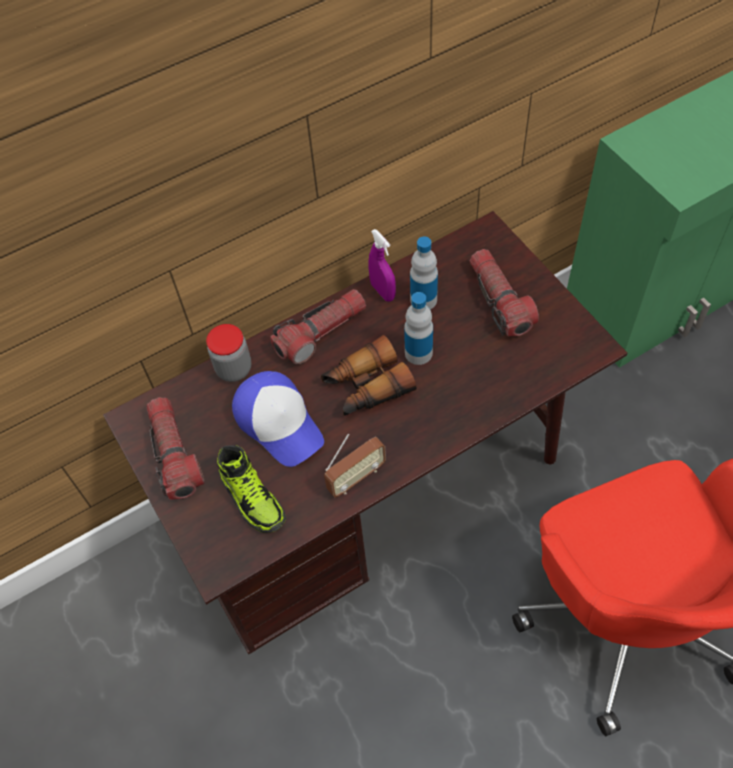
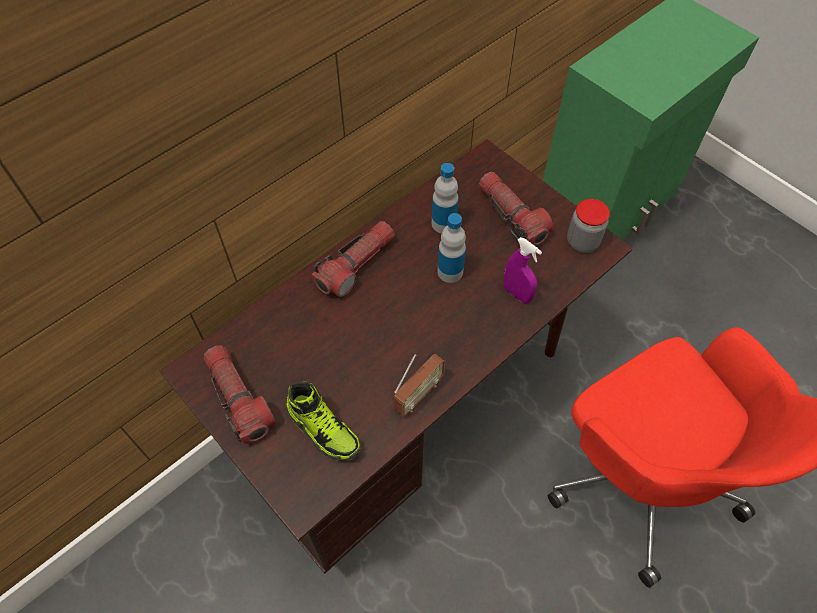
camera: 15 degrees left, 0 degrees up
jar [206,324,251,382] -> jar moved to [567,199,610,253]
cap [232,371,324,467] -> none
binoculars [321,335,416,415] -> none
purple spray bottle [368,229,396,302] -> purple spray bottle moved to [503,237,542,303]

